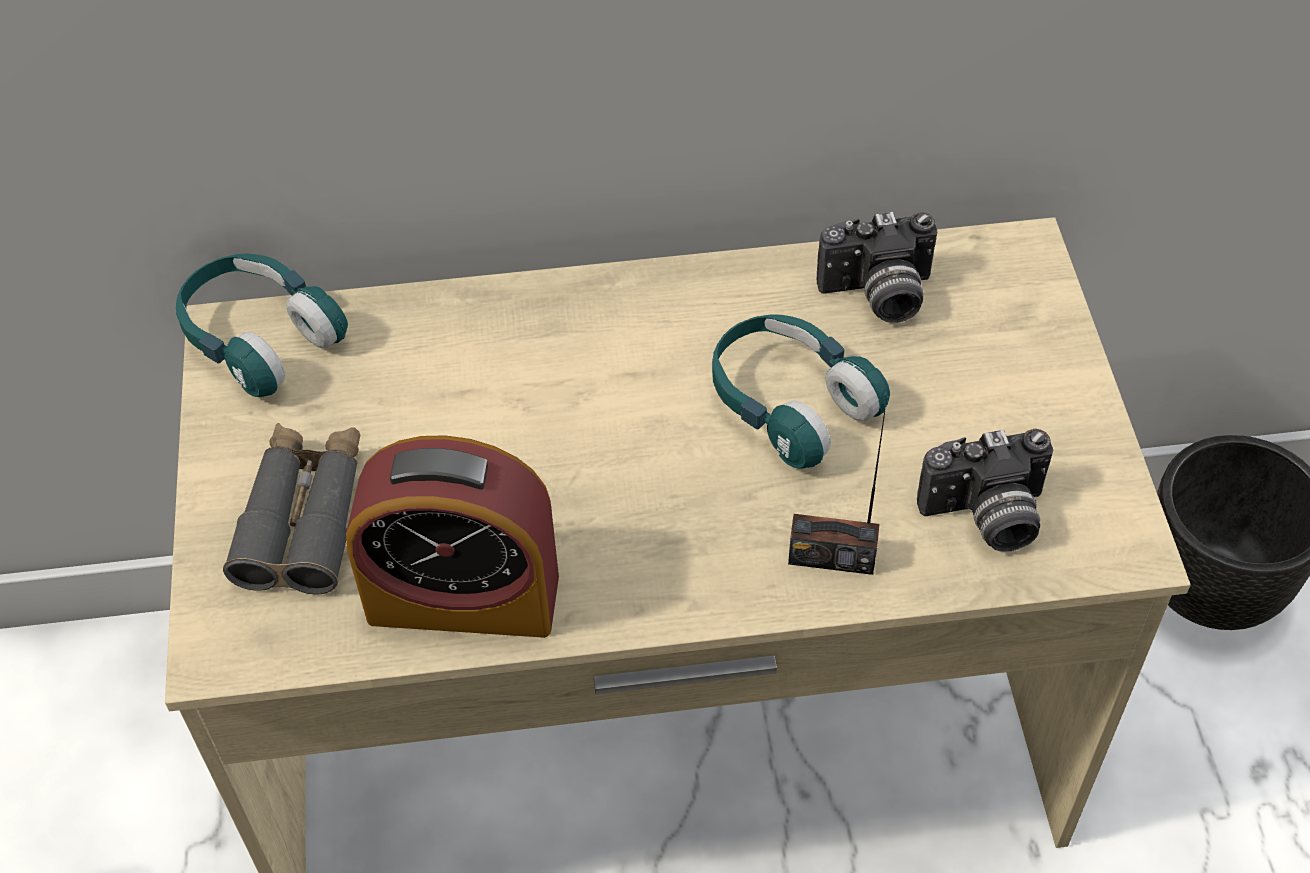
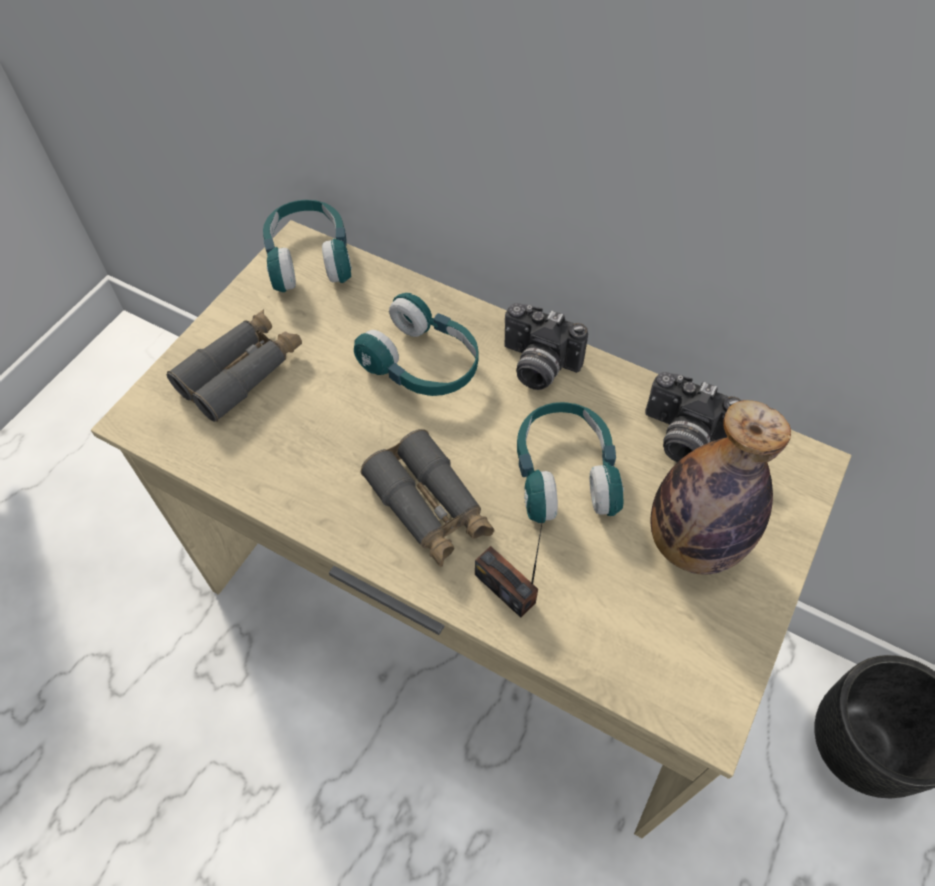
camera: 35 degrees right, 5 degrees up
alarm clock [346,435,559,638] -> none
camera [917,429,1053,552] -> camera moved to [504,303,588,390]
none -> turquoise headphones [354,293,478,396]
none -> grey binoculars [361,429,495,567]
none -> bottle [650,400,791,575]

